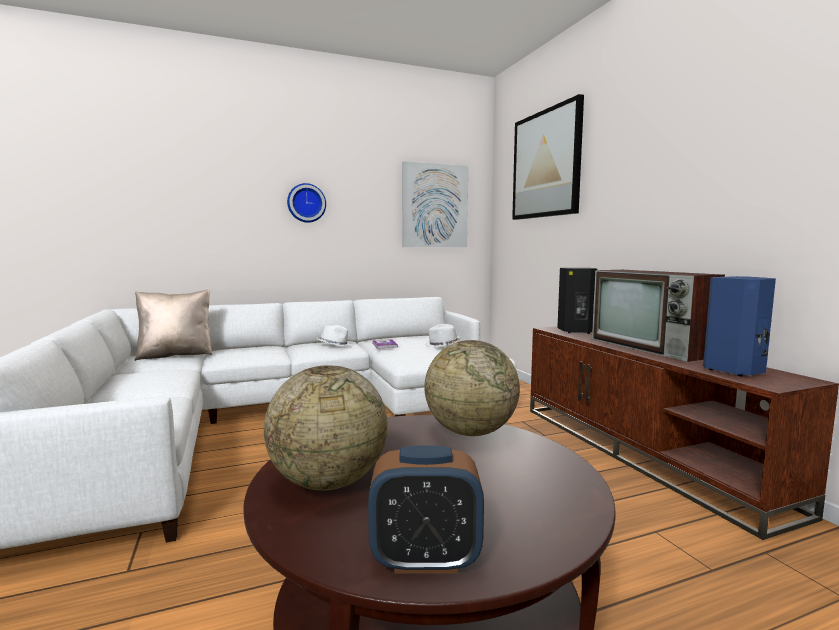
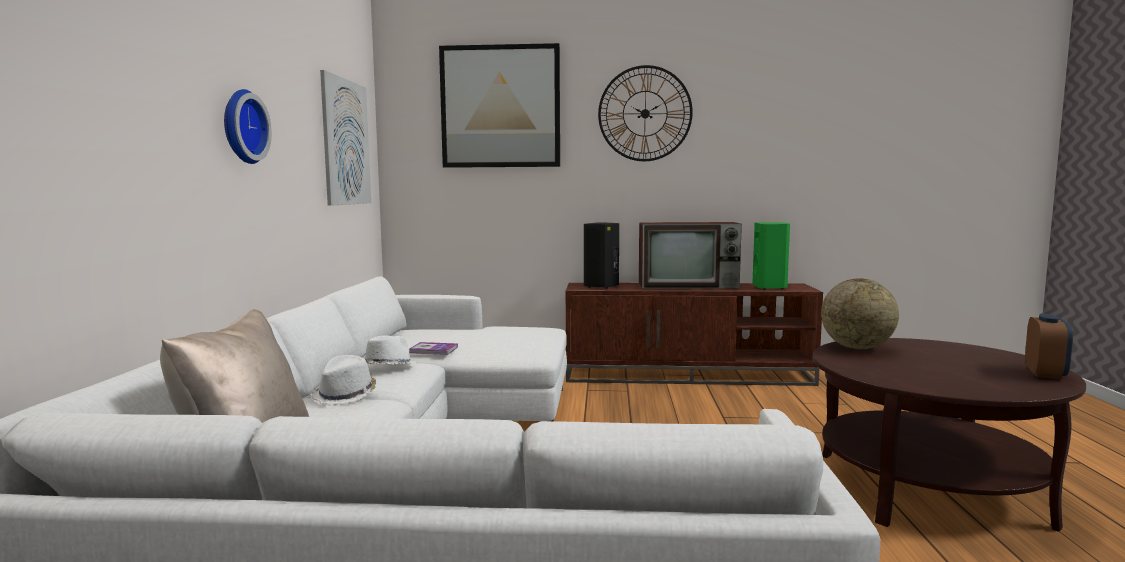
camera: 65 degrees left, 0 degrees up
globe [264,365,387,491] -> none
white hat [425,324,460,347] -> white hat moved to [311,355,376,406]
blue speaker [703,276,776,376] -> green speaker [752,222,790,290]
none -> wall clock [598,65,693,161]

